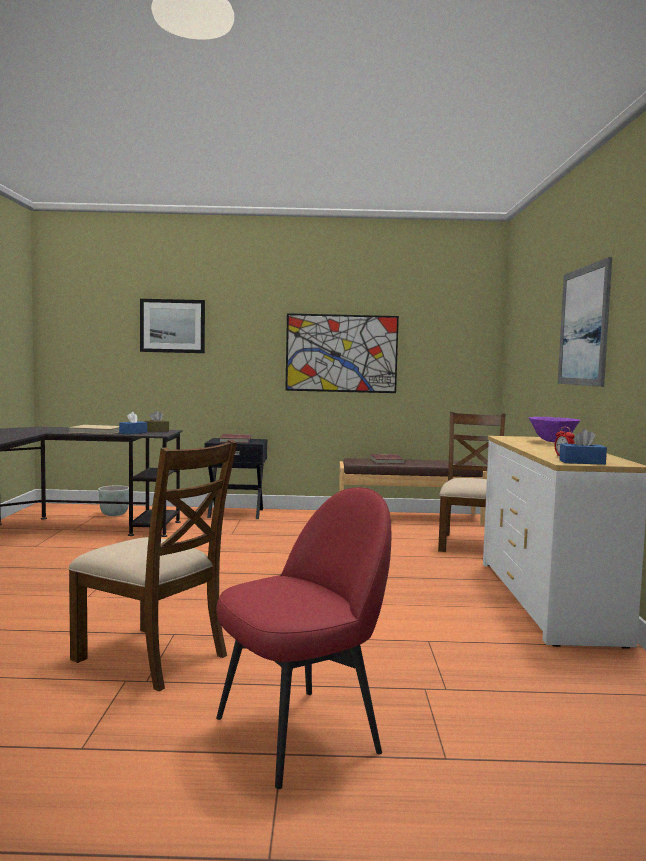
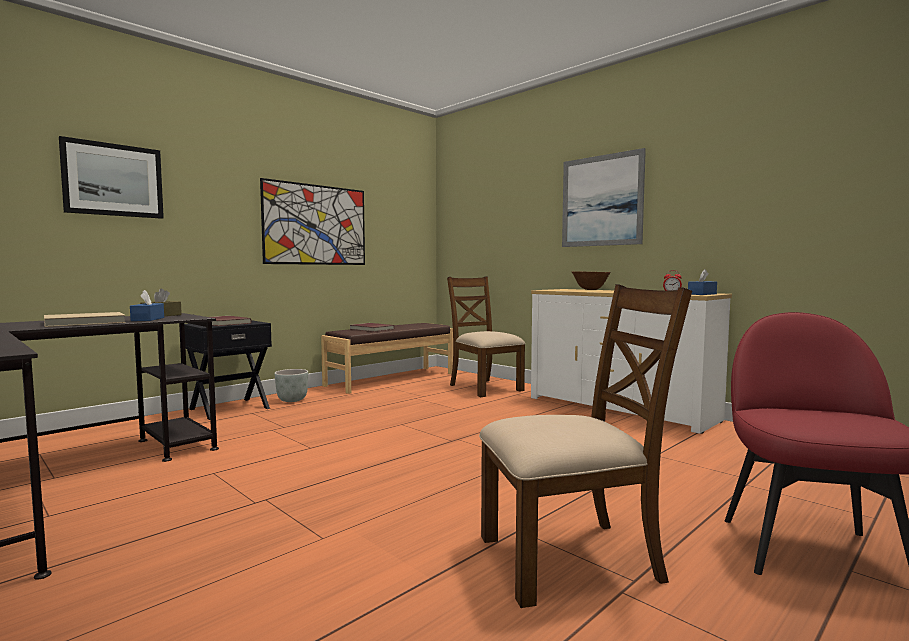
camera: 45 degrees left, 0 degrees up
grey planter [98,485,129,516] -> grey planter moved to [274,369,308,402]
purple bowl [529,417,581,443] -> brown bowl [572,271,610,290]

